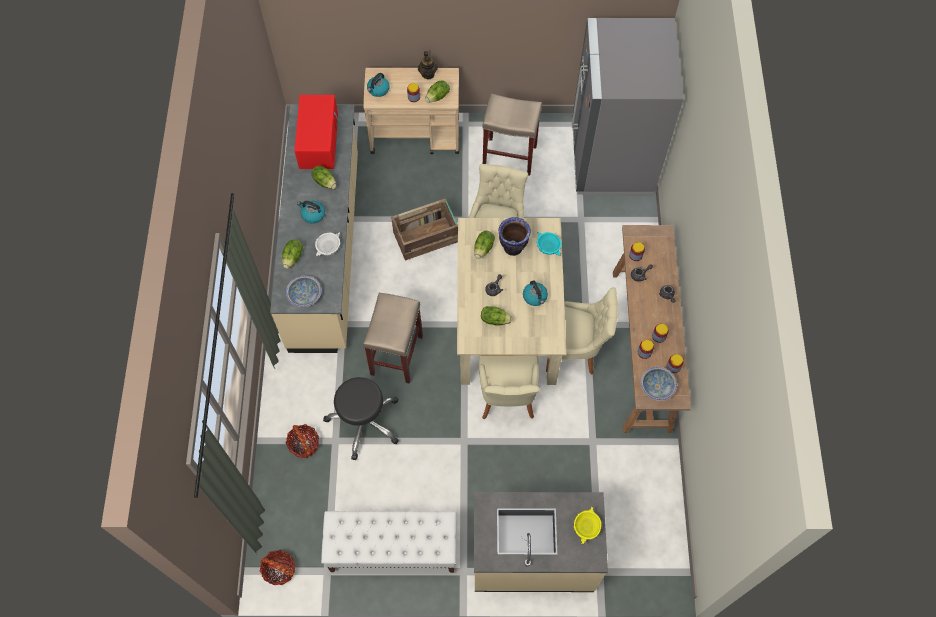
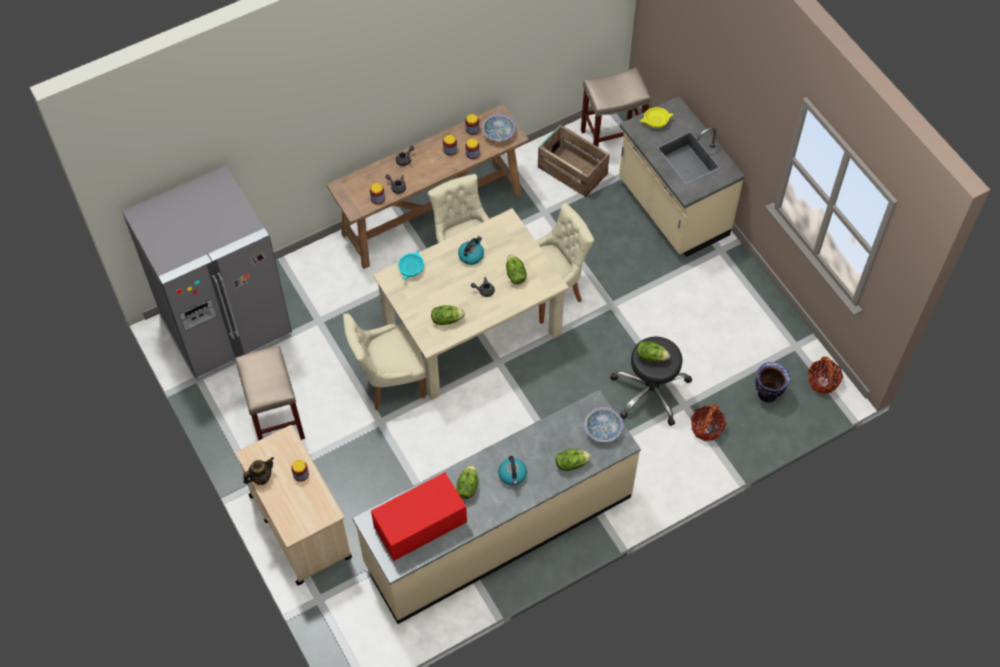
camera: 120 degrees left, 5 degrees down
white bowl [315,232,340,257] -> none
white bench [321,511,456,573] -> none
beige stool [363,292,423,384] -> beige stool moved to [581,68,651,158]
kettle [367,73,389,97] -> none
crate [391,198,458,261] -> crate moved to [538,124,610,197]
lettuce [425,80,450,103] -> lettuce moved to [637,341,670,362]
vase [499,217,531,256] -> vase moved to [755,362,790,402]

